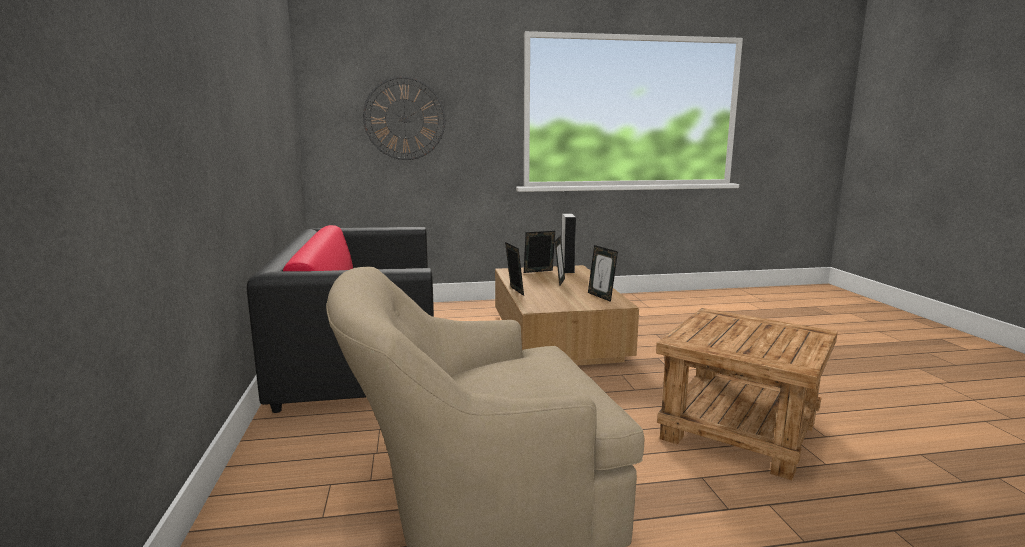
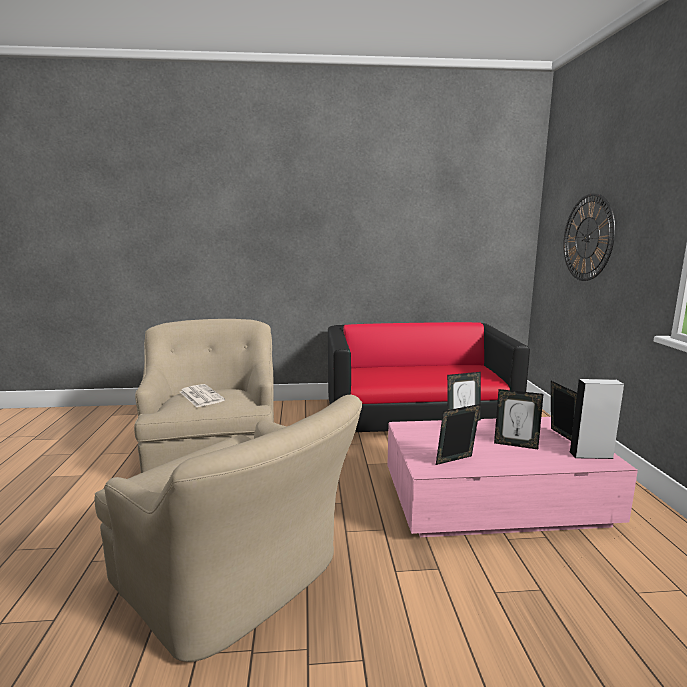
camera: 95 degrees right, 0 degrees up
brown coffee table [495,265,639,366] -> pink coffee table [387,417,638,537]
brown side table [656,308,838,480] -> beige armchair [95,395,362,662]
none -> newspaper [180,384,225,407]

